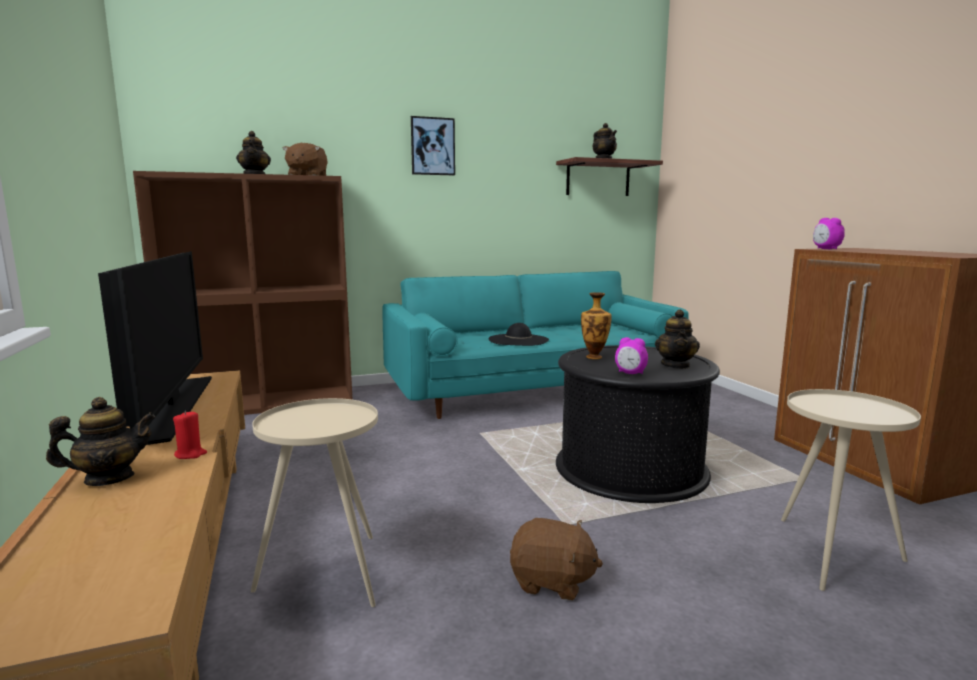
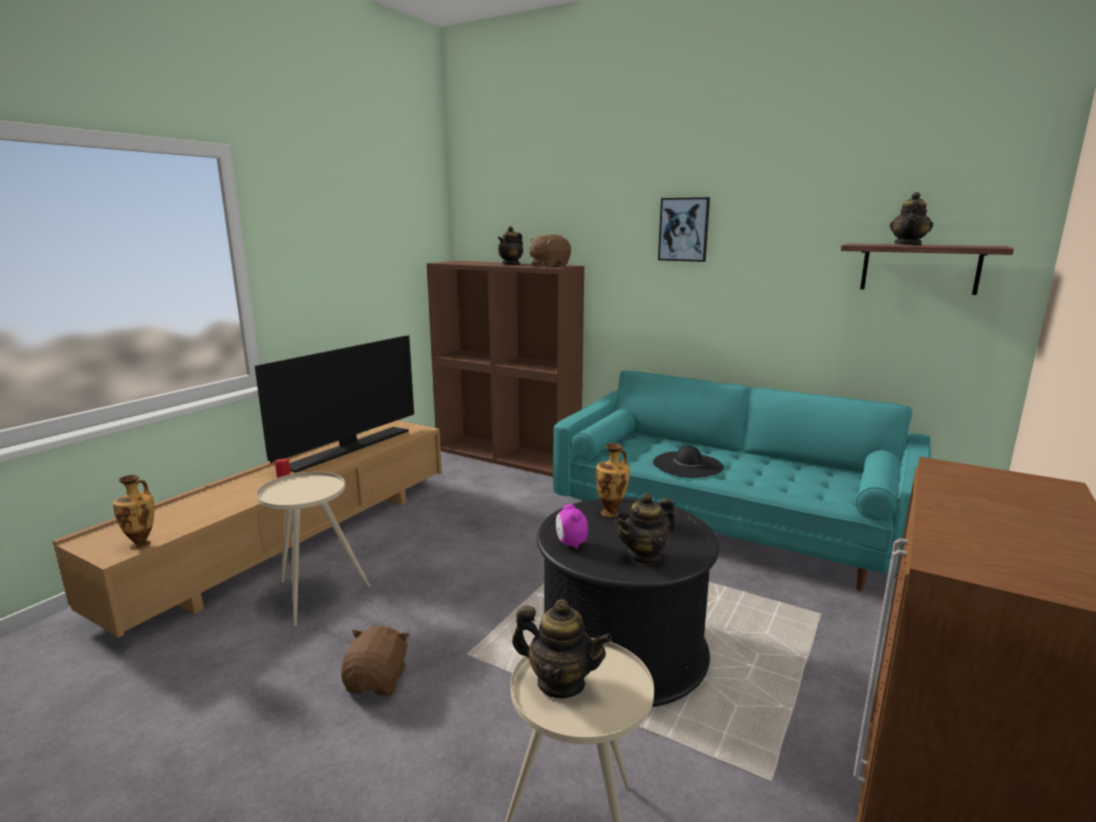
camera: 50 degrees right, 5 degrees up
teapot [46,397,155,486] -> teapot moved to [512,599,612,698]
brown plush toy [510,518,603,600] -> brown plush toy turned 150 degrees counterclockwise [341,626,409,695]
alarm clock [813,218,845,249] -> none
none -> vase [113,475,155,550]

